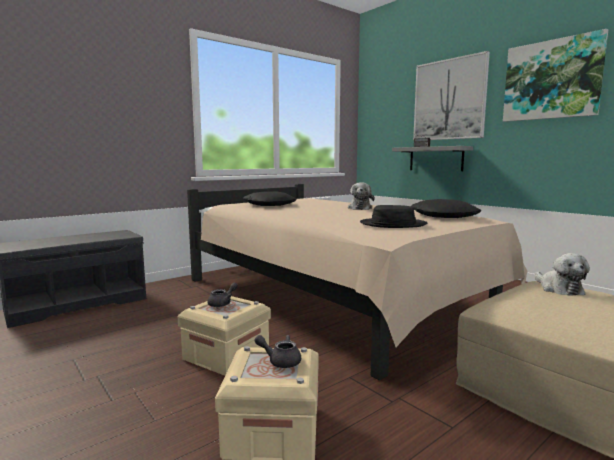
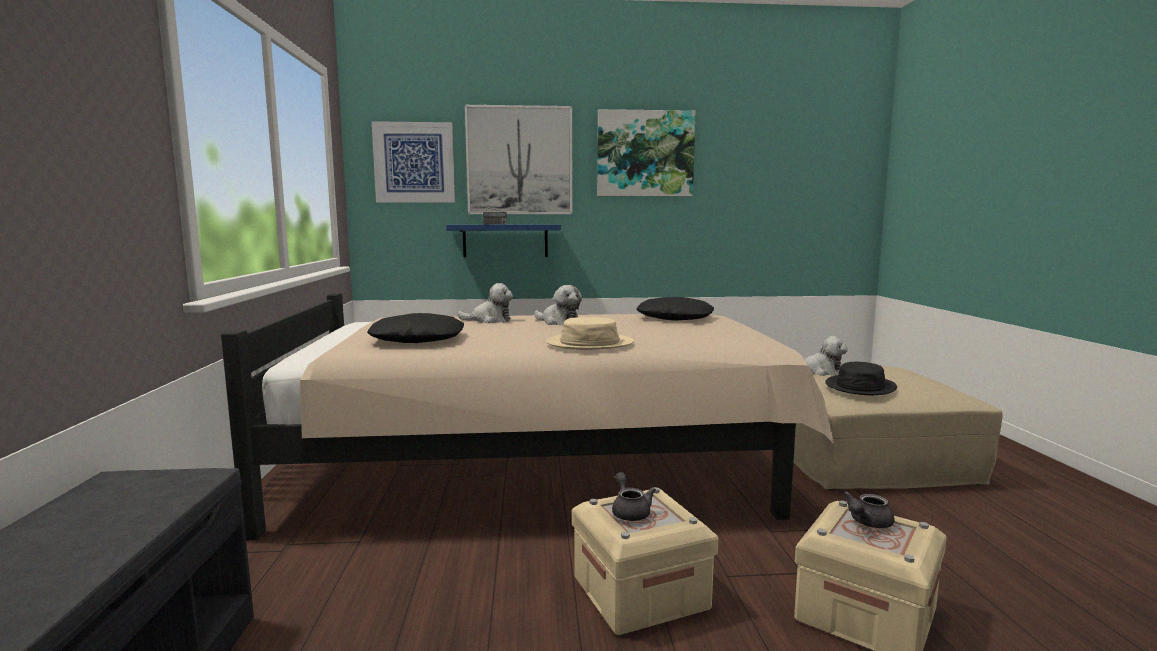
camera: 55 degrees left, 0 degrees up
black hat [360,205,427,228] -> black hat moved to [825,362,897,395]
grey shelf [392,146,473,171] -> blue shelf [446,224,561,257]
none -> picture [372,121,455,203]
none -> plush toy [457,283,513,323]
none -> beige hat [546,317,634,350]

